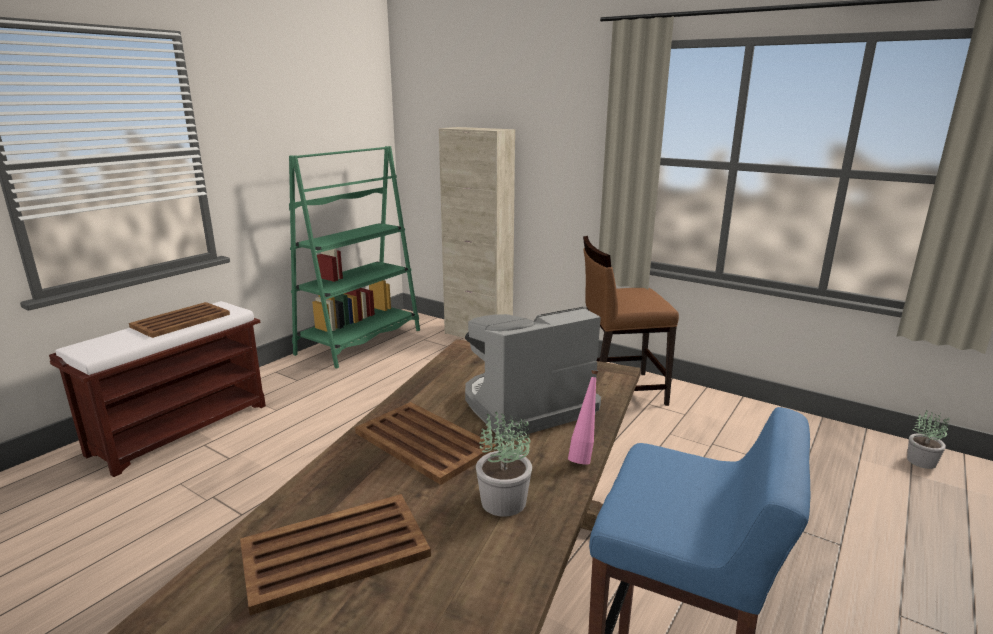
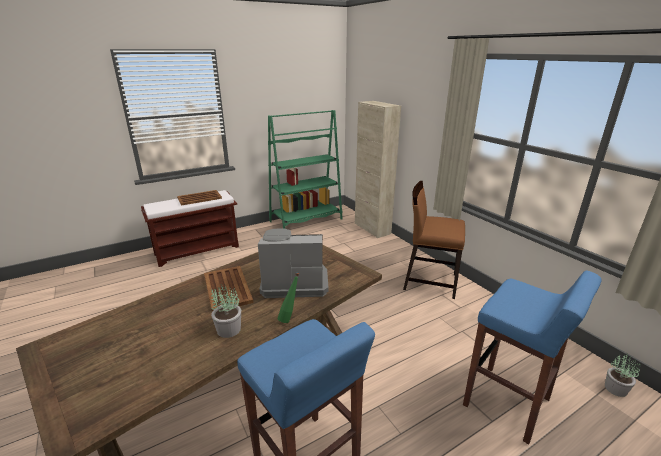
camera: 25 degrees right, 5 degrees up
brown tray [240,494,431,615] -> none
pink bottle [568,370,598,465] -> green bottle [278,273,299,323]
none -> blue stool [463,270,601,445]

